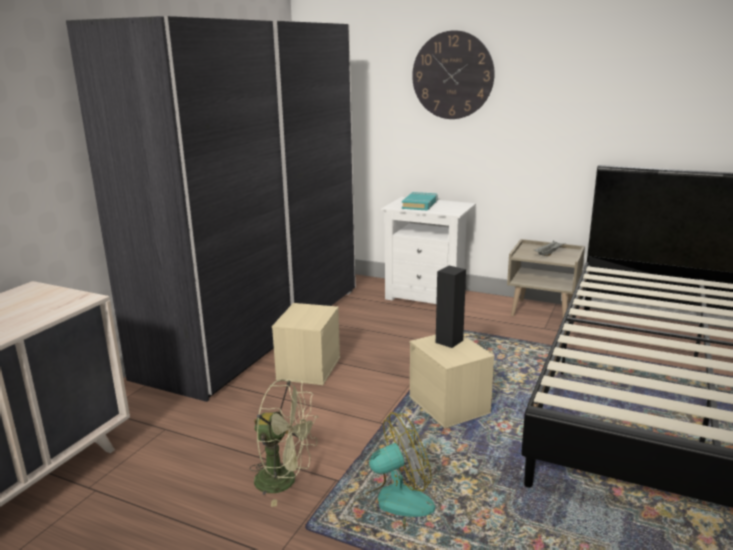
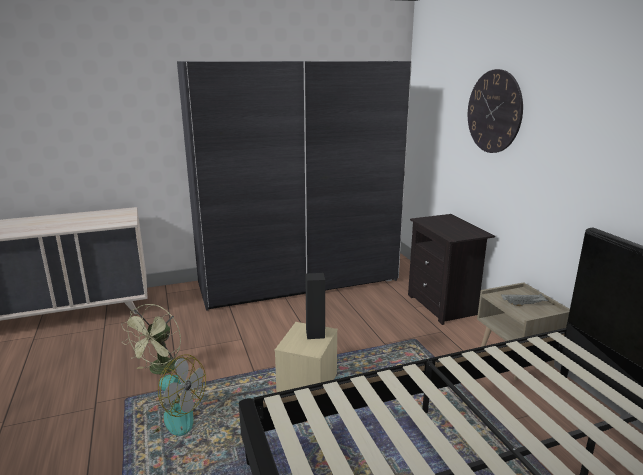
camera: 45 degrees right, 0 degrees up
green fan [249,379,318,507] -> green fan turned 45 degrees clockwise [121,304,183,374]
beige storage box [272,303,340,385] -> none
white nightstand [381,197,476,304] -> black nightstand [408,214,495,325]
turquoise book [402,192,437,210] -> none

